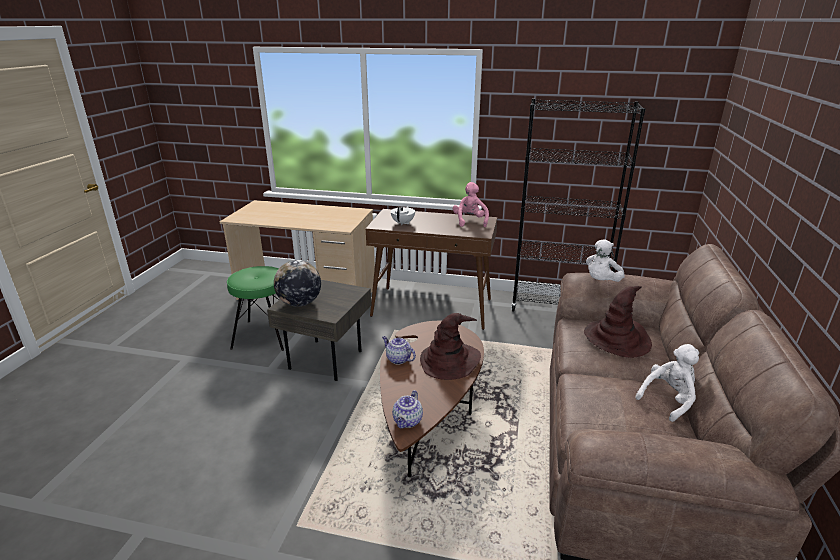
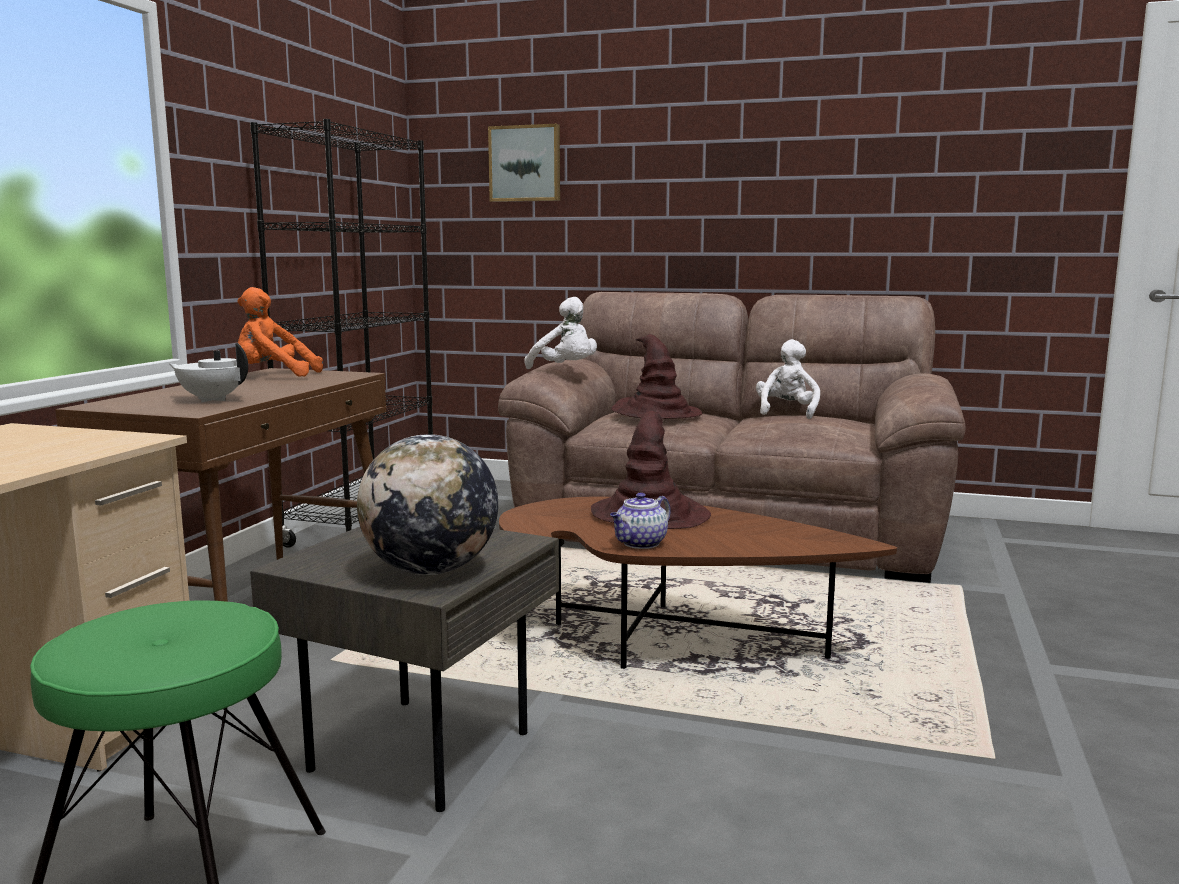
camera: 85 degrees left, 15 degrees down
teapot [392,390,423,429] -> none
pink plush toy [453,182,489,227] -> orange plush toy [237,287,323,377]
white plush toy [635,344,699,422] -> white plush toy turned 45 degrees clockwise [756,339,820,419]
none -> picture [488,124,560,202]

